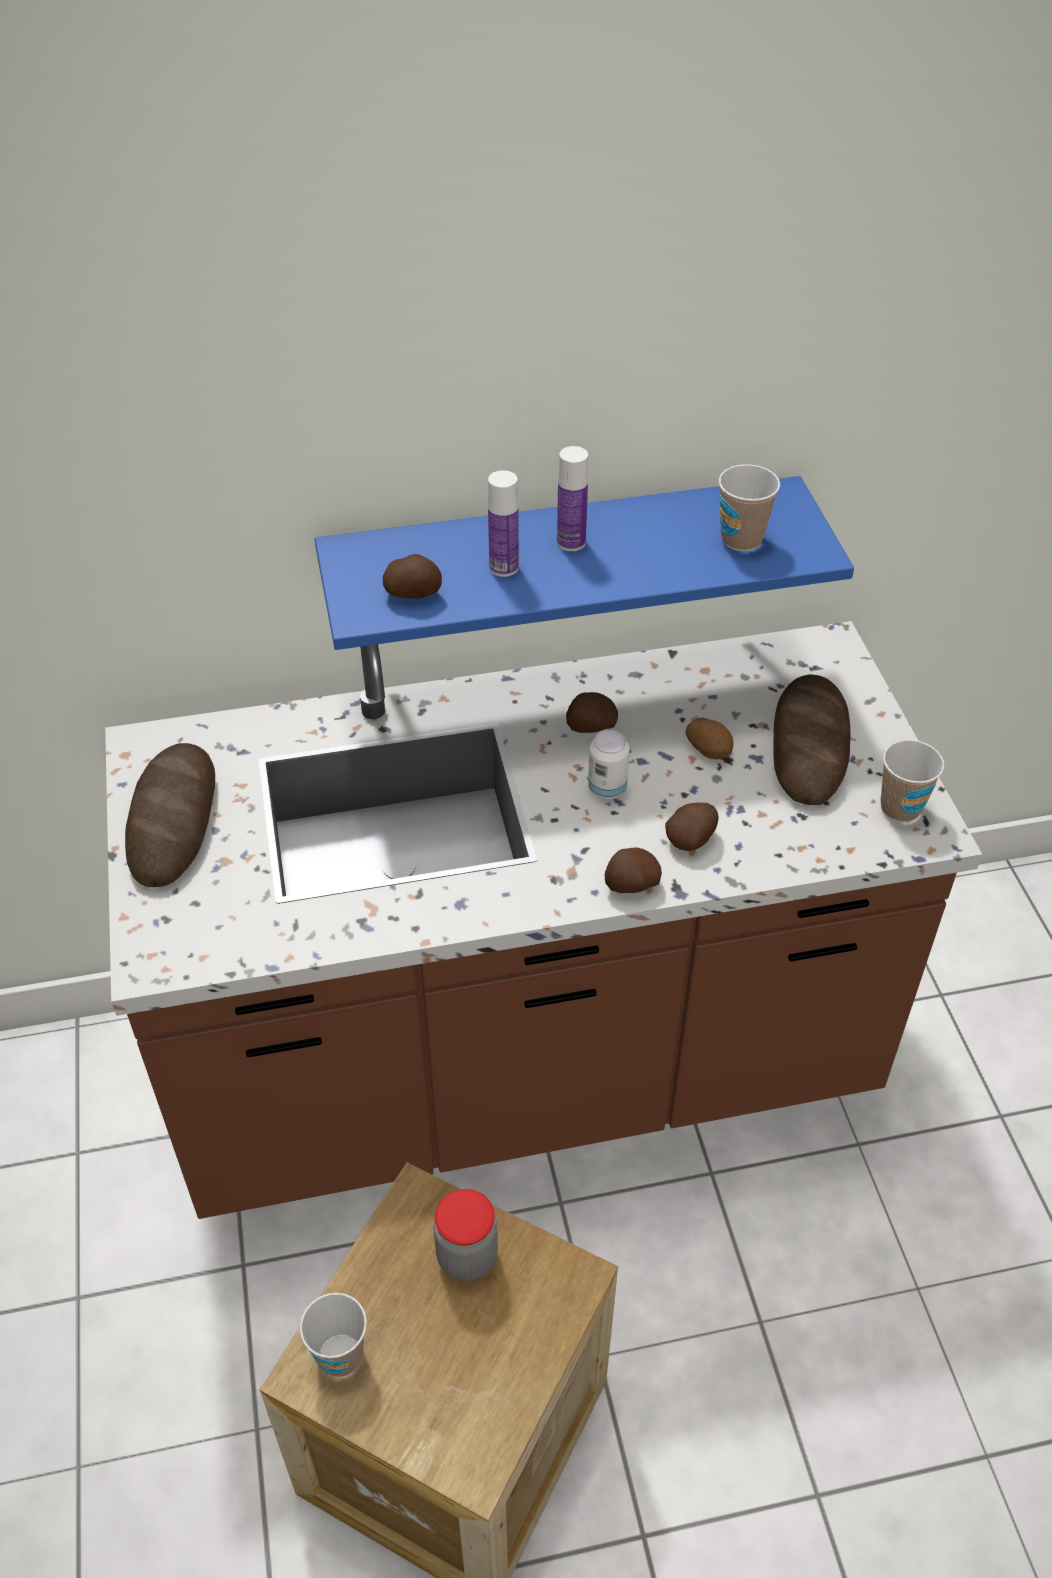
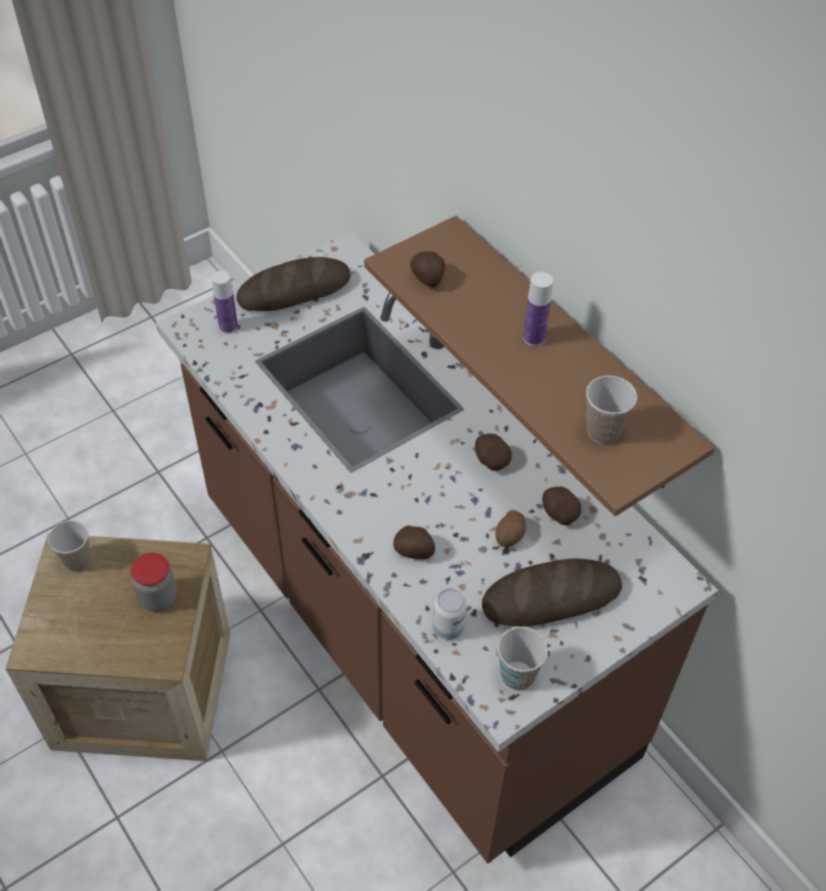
camera: 65 degrees right, 5 degrees up
blue shelf [315,476,854,650] -> brown shelf [364,216,715,516]
bottle [488,470,519,577] -> bottle moved to [211,271,238,334]
can [588,730,630,799] -> can moved to [433,588,467,640]
potato [605,847,662,893] -> potato moved to [542,487,581,525]

